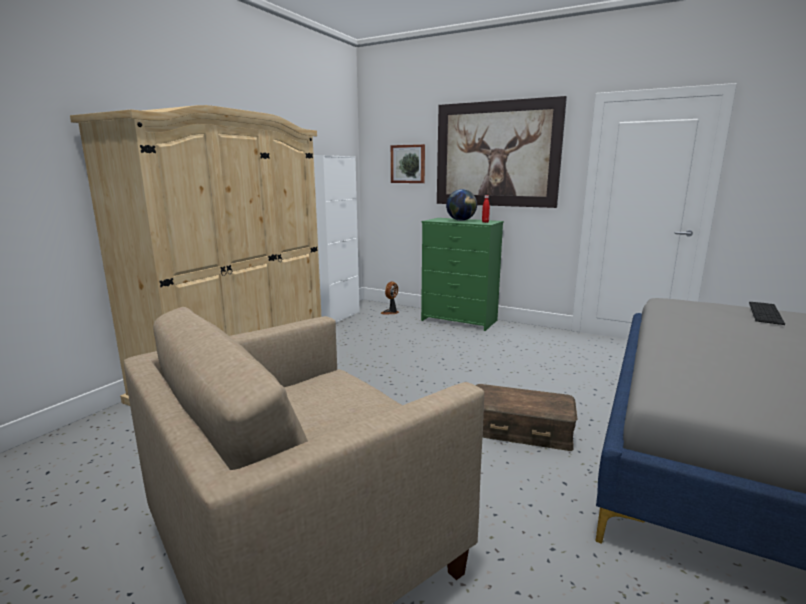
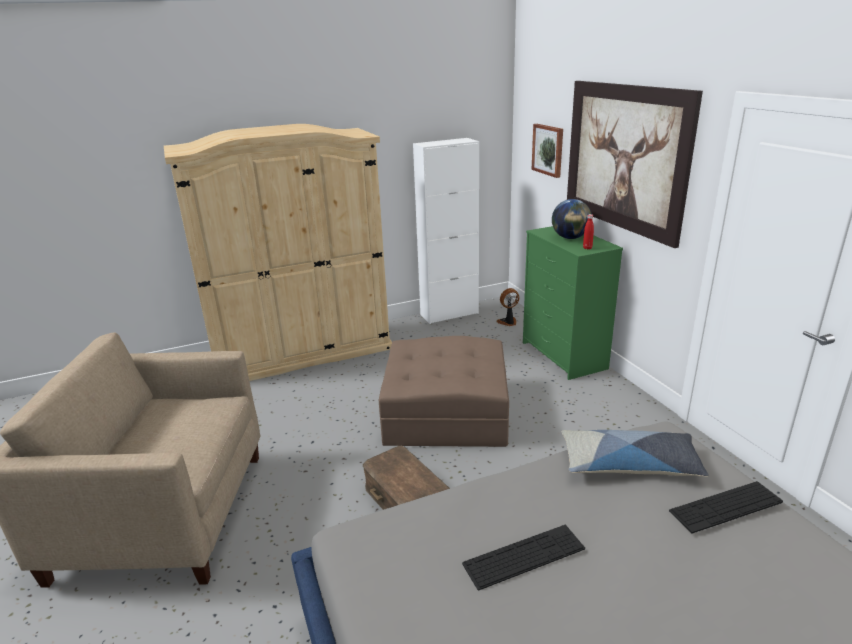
camera: 40 degrees right, 10 degrees up
none -> brown ottoman [379,336,509,447]
none -> keyboard [462,525,585,591]
none -> pillow [562,430,709,477]

